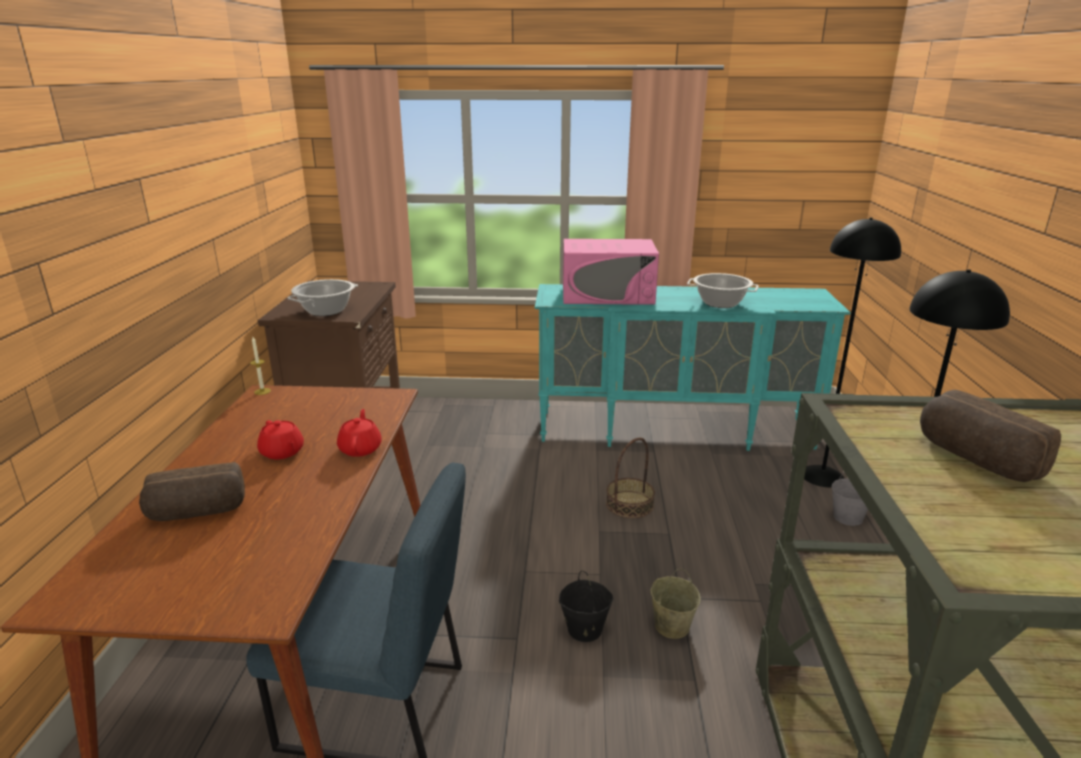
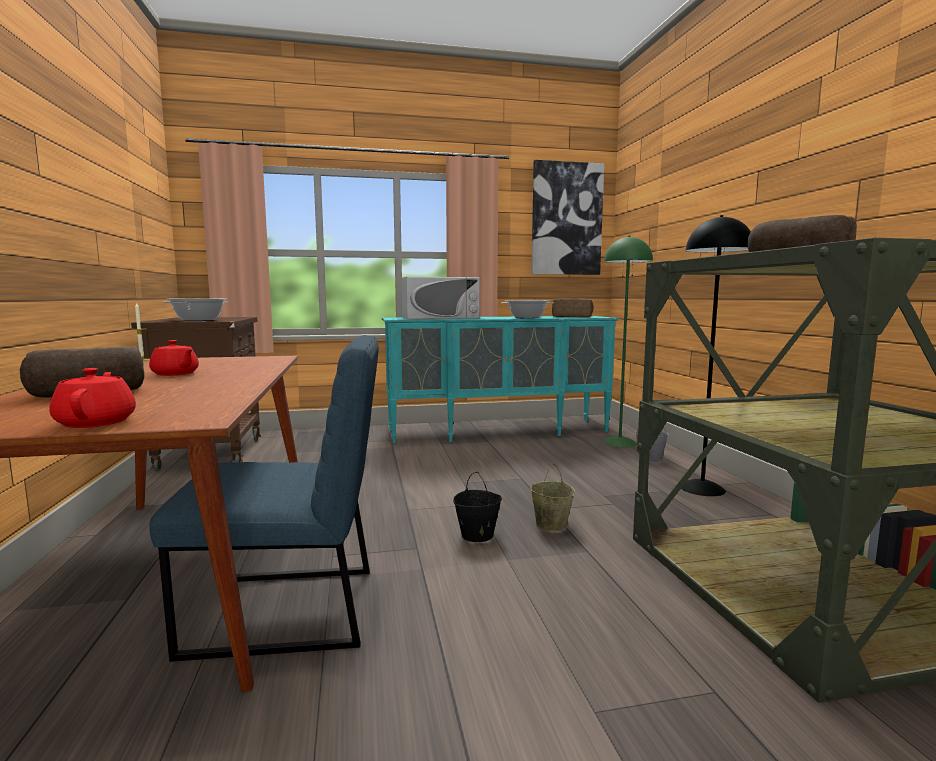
camera: 15 degrees left, 15 degrees down
red teapot [337,409,382,457] -> red teapot moved to [49,368,136,428]
pink microwave [563,239,659,305] -> white microwave [401,277,480,319]
basket [606,438,655,518] -> none
black floor lamp [804,218,901,487] -> green floor lamp [603,236,653,447]
none -> picture [532,160,604,275]
none -> bread [552,298,594,317]

